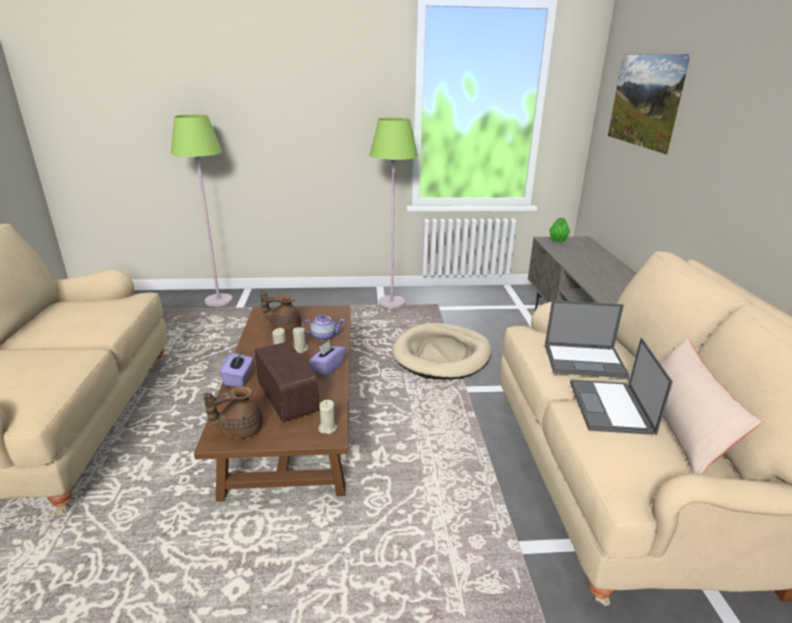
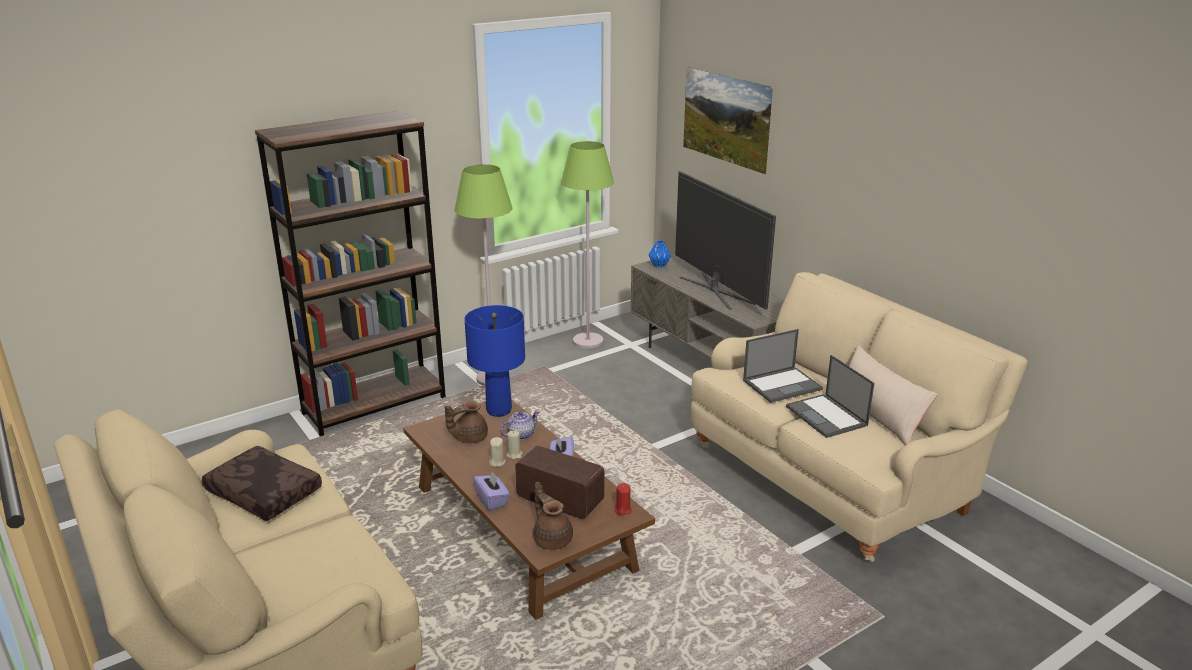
camera: 30 degrees left, 0 degrees up
green floor lamp [171,115,233,307] -> green floor lamp moved to [561,141,614,348]
brown teapot [204,386,263,439] -> brown teapot turned 120 degrees clockwise [533,482,573,550]
beige candle [318,400,337,434] -> red candle [614,483,631,516]
beige dog bed [392,323,491,379] -> none
green vase [549,218,570,243] -> blue vase [649,241,671,268]
none -> brown pillow [202,446,322,521]
none -> brown bookcase [255,111,446,436]
none -> blue table lamp [464,305,525,417]
none -> television [675,171,776,310]

